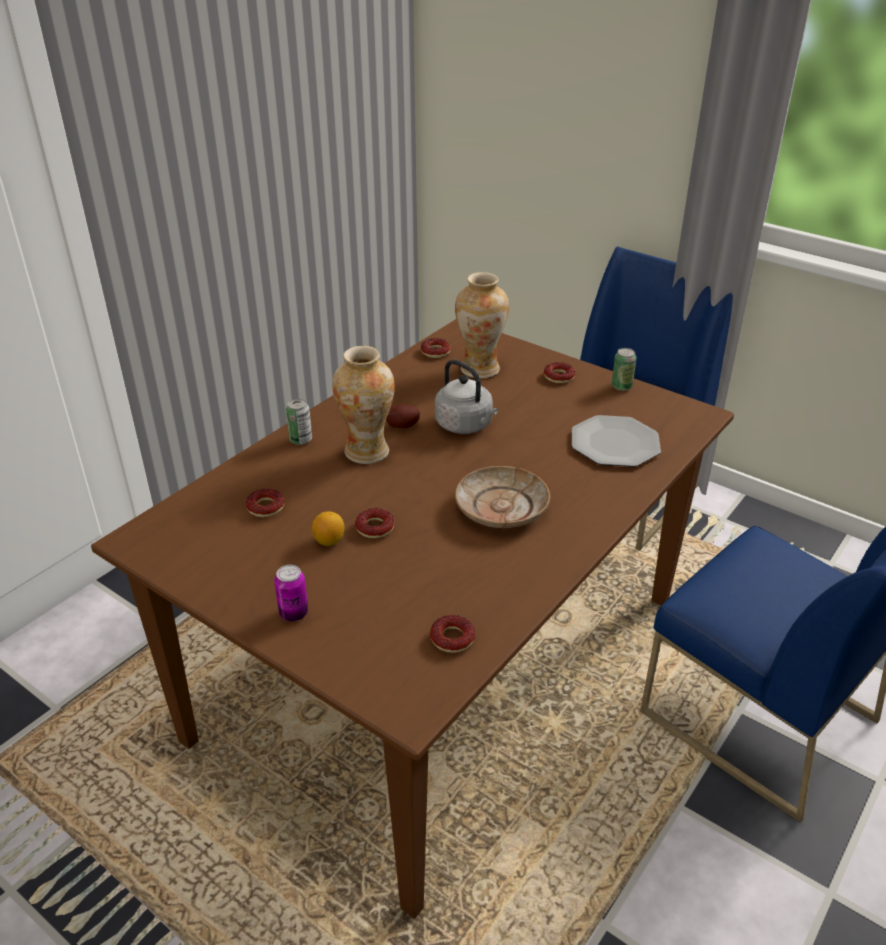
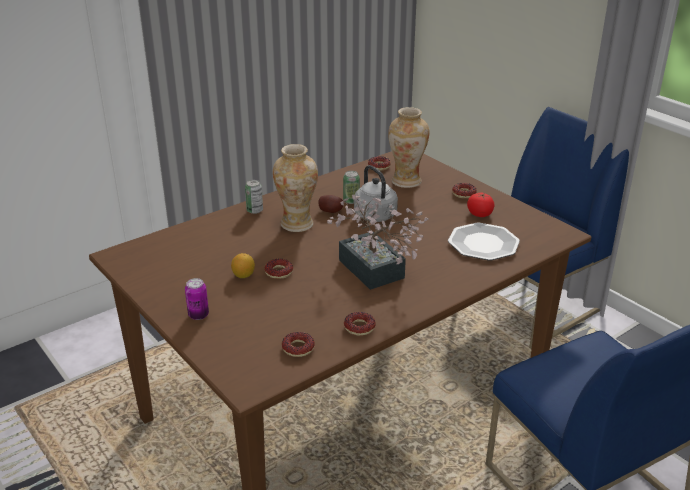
camera: 15 degrees right, 5 degrees down
donut [246,488,285,517] -> donut moved to [344,312,376,336]
beige plate [455,466,550,528] -> potted plant [327,195,428,290]
can [612,348,636,391] -> can moved to [343,171,360,204]
none -> tomato [467,193,494,217]

